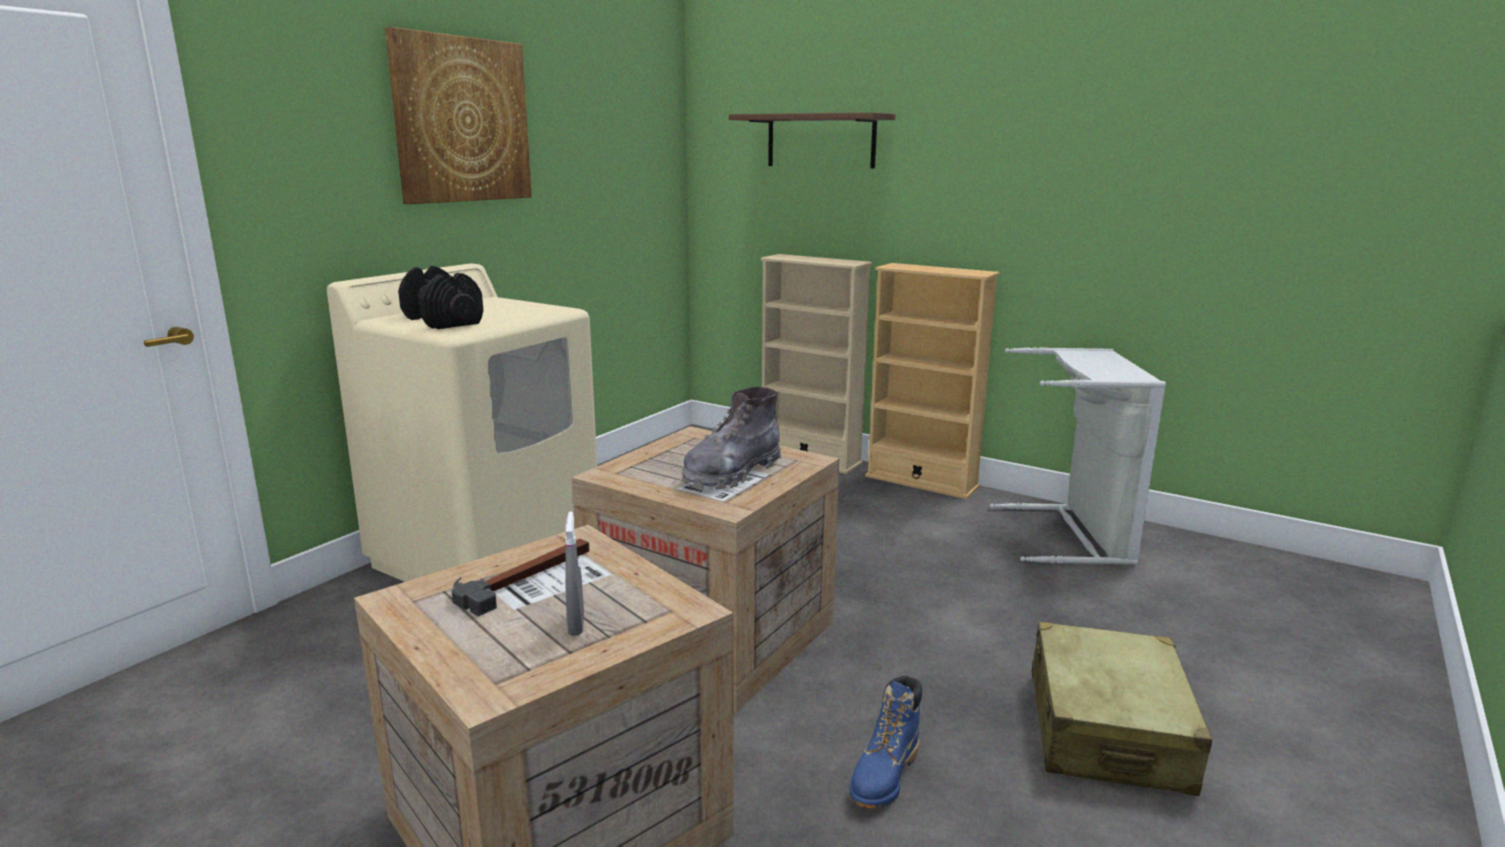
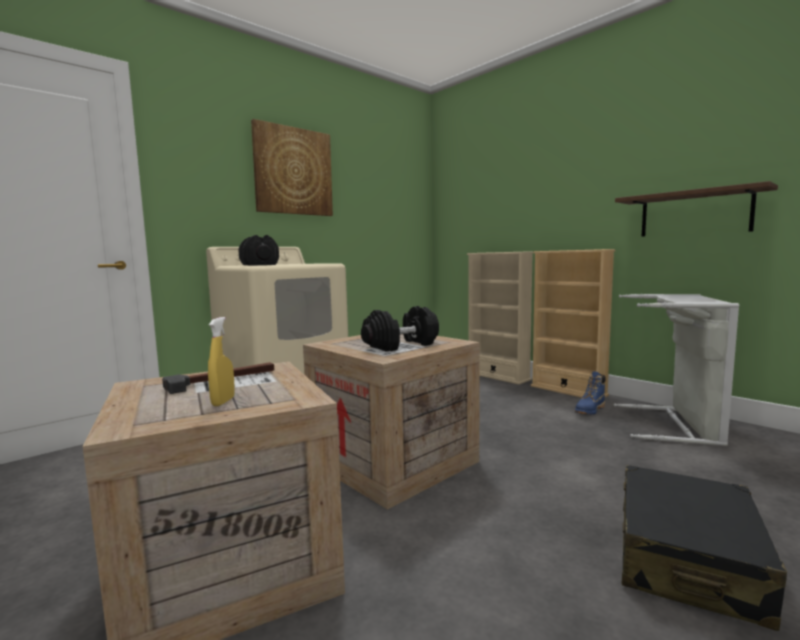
camera: 15 degrees right, 10 degrees down
grey spray bottle [565,511,584,636] -> yellow spray bottle [208,317,235,406]
grey boot [682,386,781,489] -> black dumbbell [361,306,439,352]
brown shelf [729,112,895,169] -> brown shelf moved to [615,181,778,237]
blue boot [849,675,922,809] -> blue boot moved to [575,371,606,415]
beige suitcase [1032,622,1213,796] -> black suitcase [622,465,787,631]

